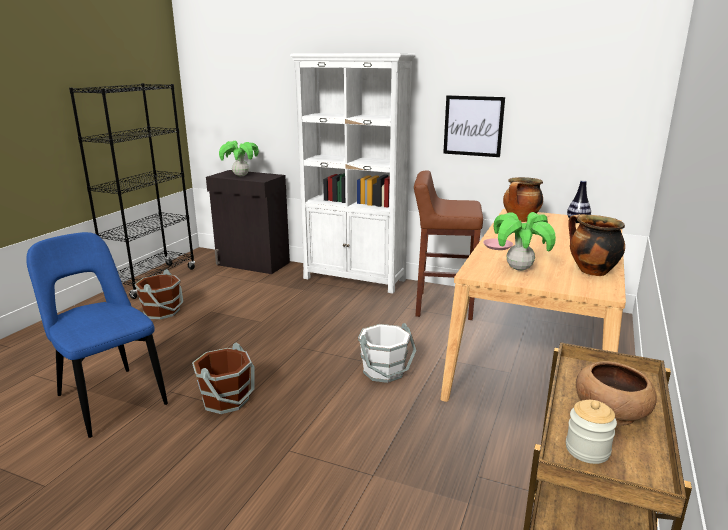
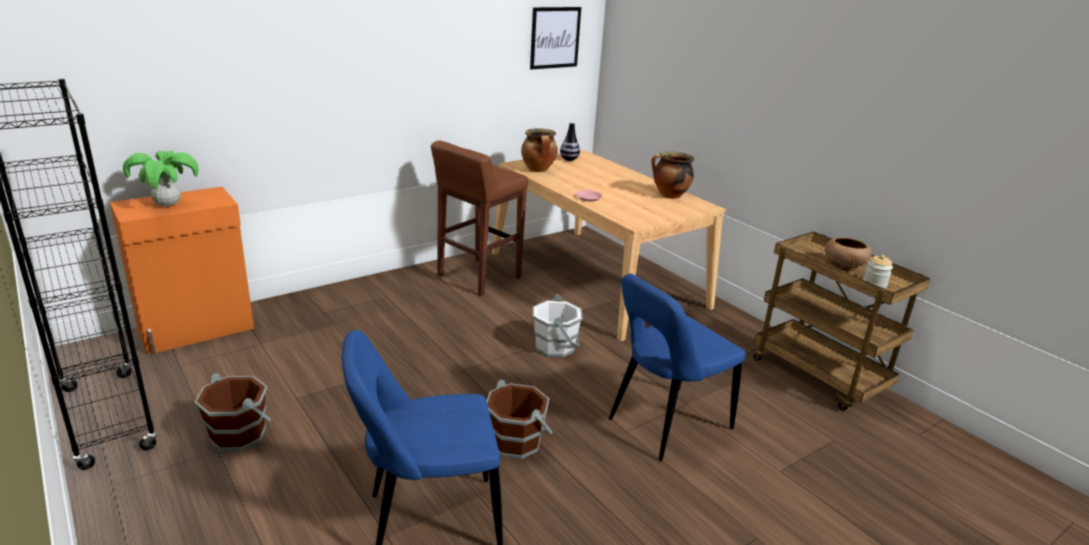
camera: 60 degrees left, 5 degrees up
black cabinet [206,170,290,274] -> orange cabinet [110,187,254,355]
white bookcase [290,53,415,293] -> none
picture [443,95,505,157] -> picture moved to [530,7,581,69]
potted plant [493,212,556,271] -> none
none -> blue chair [609,273,745,461]

